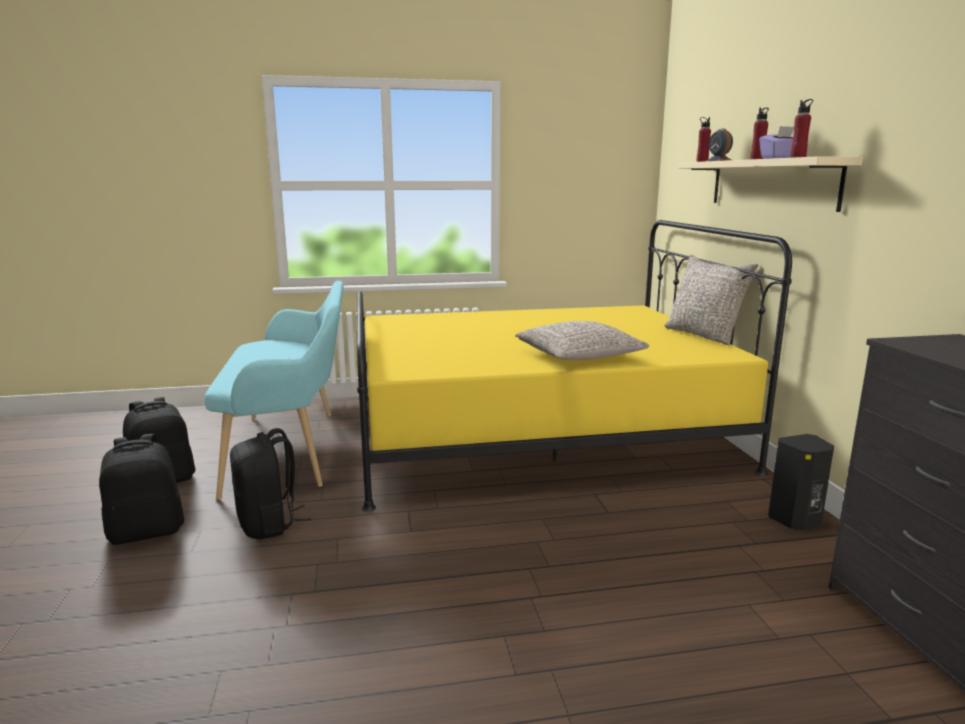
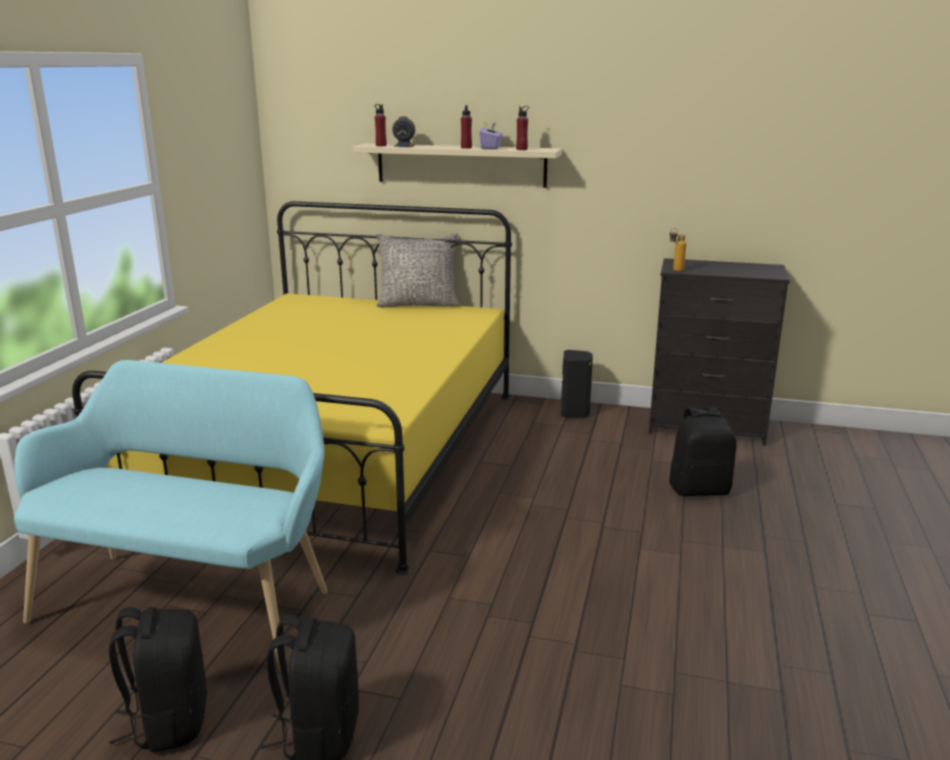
camera: 65 degrees left, 5 degrees up
black backpack [230,428,311,539] -> black backpack moved to [669,407,737,496]
grey pillow [515,321,649,360] -> none
none -> bottle [669,228,686,271]

